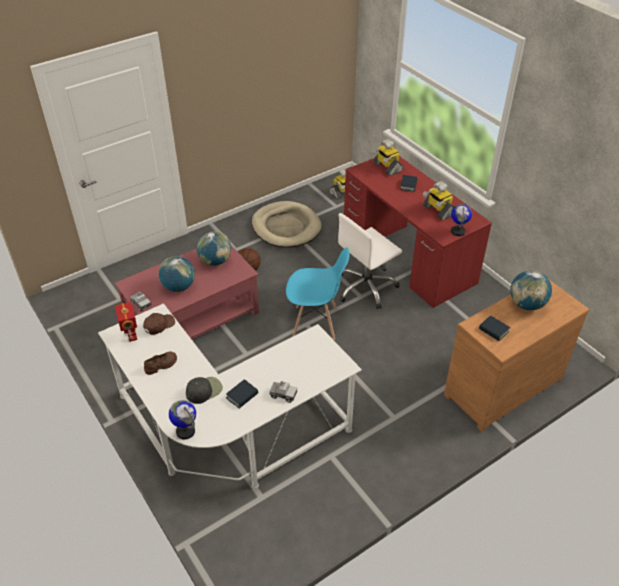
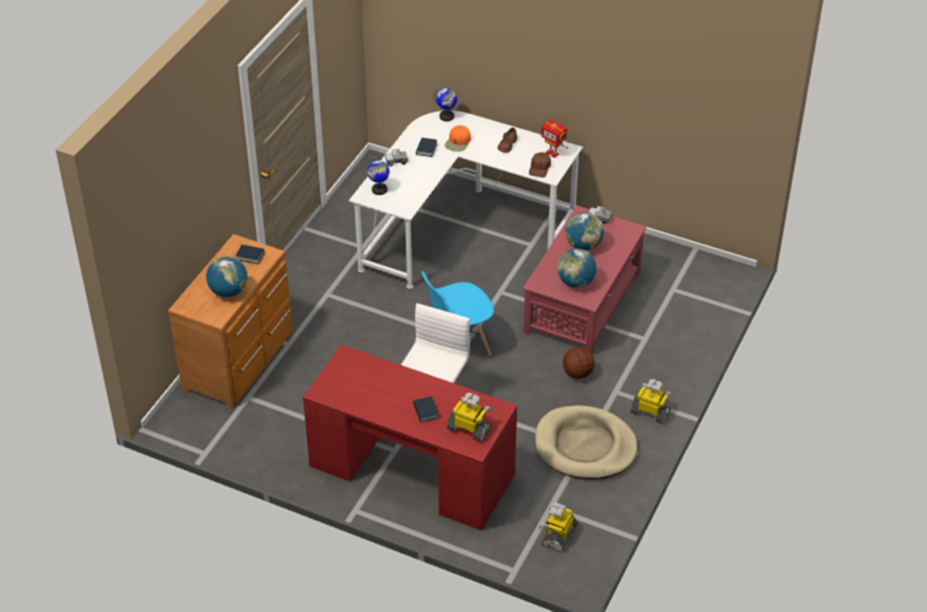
camera: 150 degrees right, 0 degrees up
black cap [186,377,223,404] -> orange cap [445,125,471,152]
toy robot [423,181,454,220] -> toy robot moved to [630,379,672,424]
globe [451,204,472,236] -> globe moved to [367,157,390,195]

